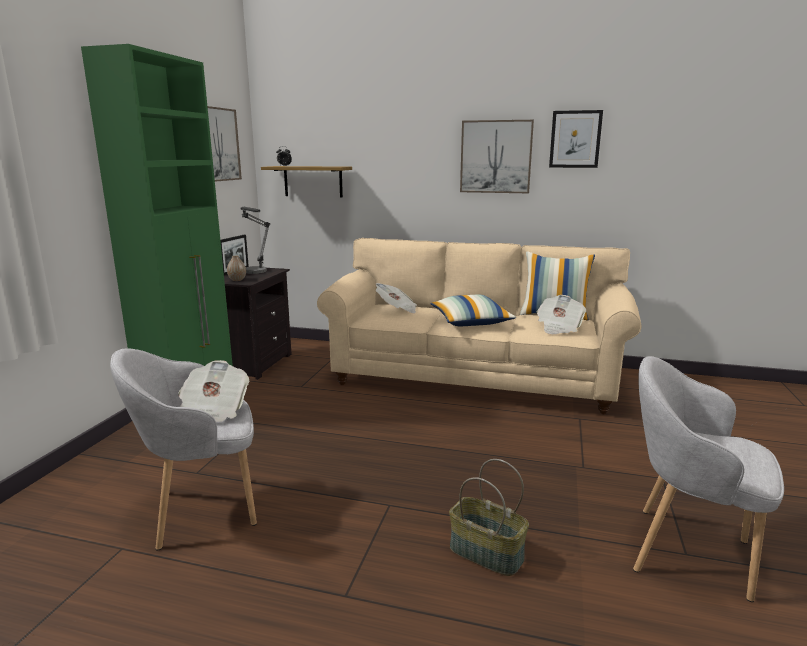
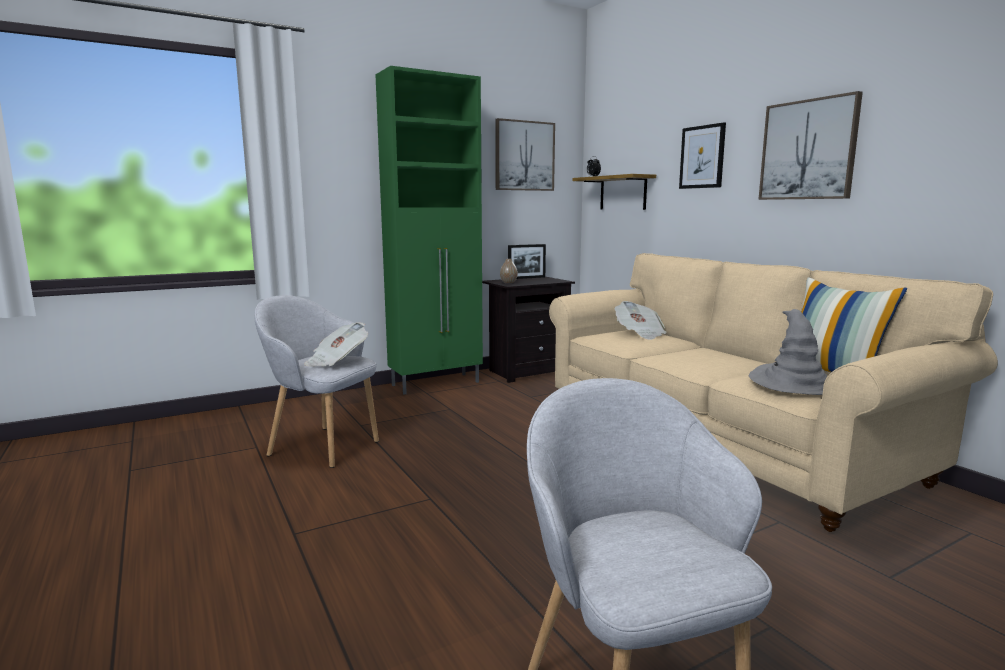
camera: 45 degrees right, 5 degrees down
table lamp [241,207,270,274] -> none
pillow [430,295,516,326] -> none
basket [449,459,529,576] -> none
newspaper [536,295,586,334] -> grey hat [749,309,827,395]
picture [549,110,603,168] -> picture moved to [679,122,726,189]

